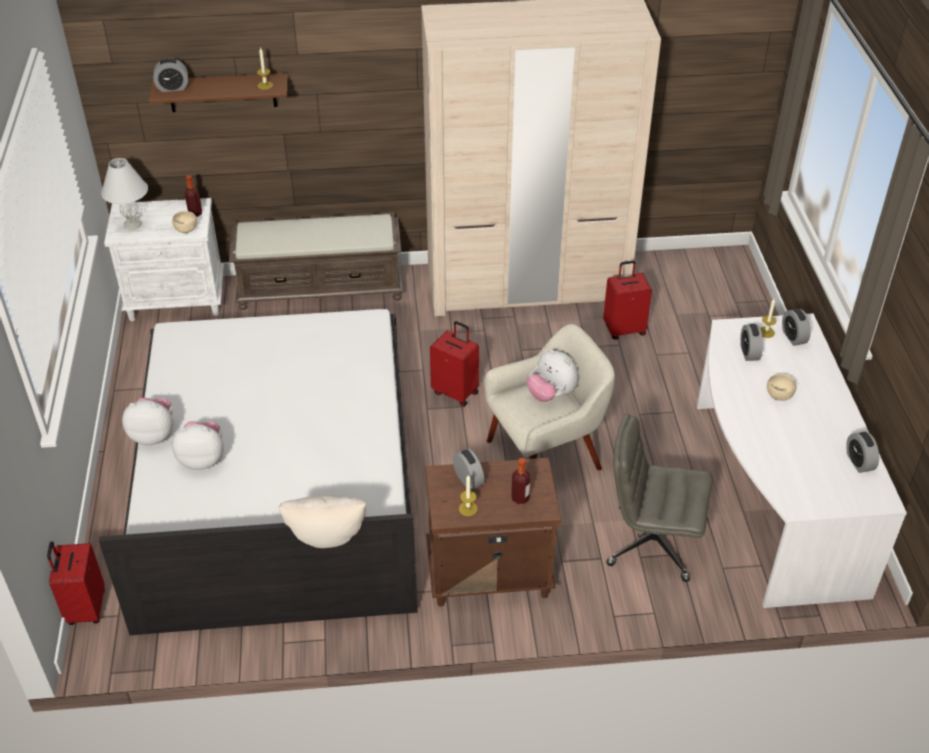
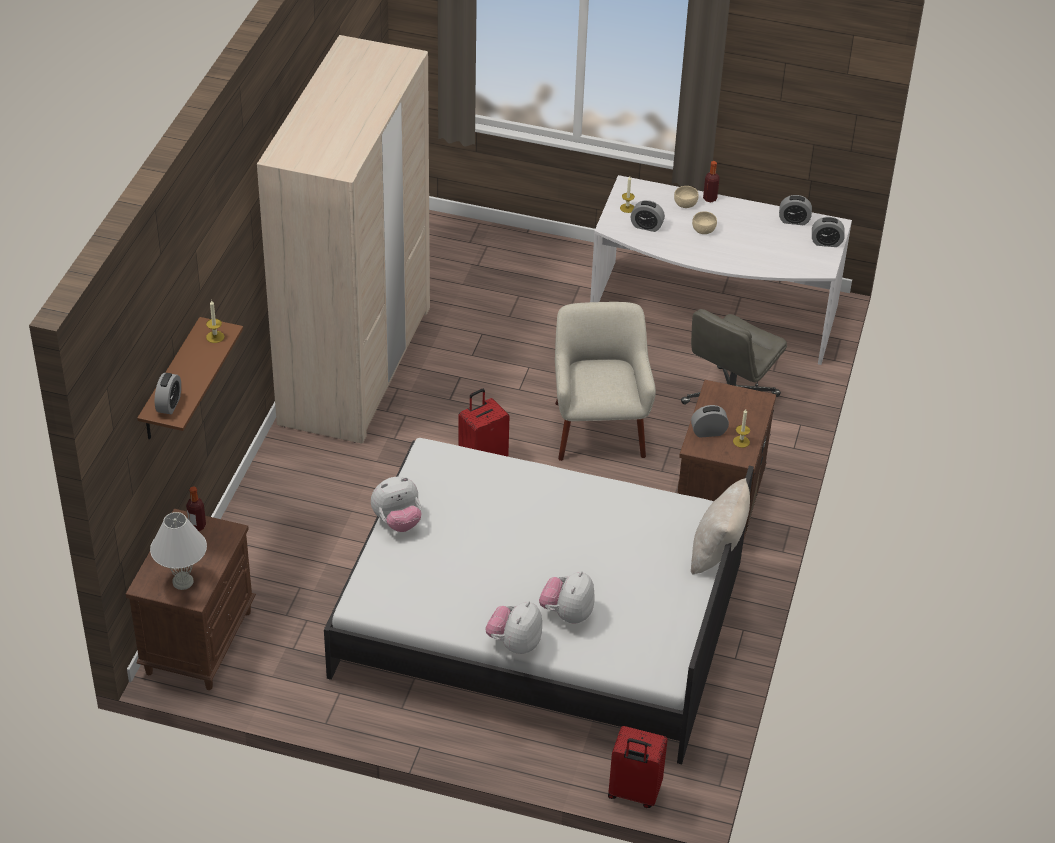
camera: 70 degrees left, 0 degrees up
white nightstand [104,198,224,321] -> brown nightstand [126,509,256,690]
beige bowl [172,211,197,233] -> beige bowl moved to [674,186,699,208]
brown bench [229,212,403,310] -> none
bottle [511,458,530,504] -> bottle moved to [703,161,720,202]
plush toy [527,349,579,402] -> plush toy moved to [371,477,422,532]
red suitcase [603,261,652,340] -> none
alarm clock [782,309,811,346] -> alarm clock moved to [812,217,845,247]

